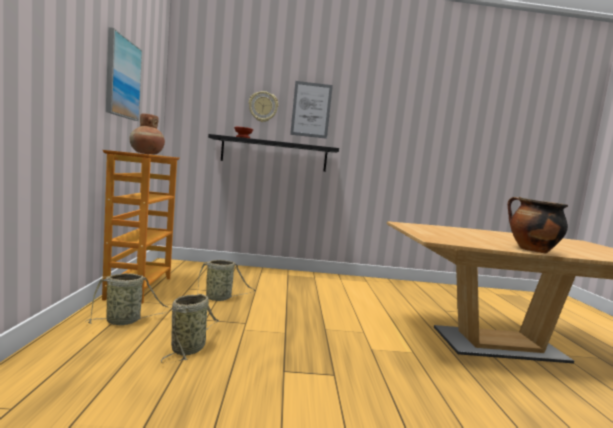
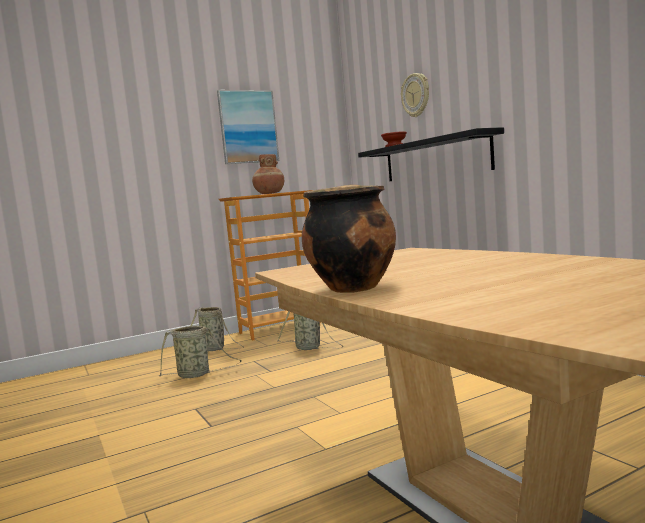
camera: 65 degrees right, 0 degrees up
picture [290,81,333,139] -> none

